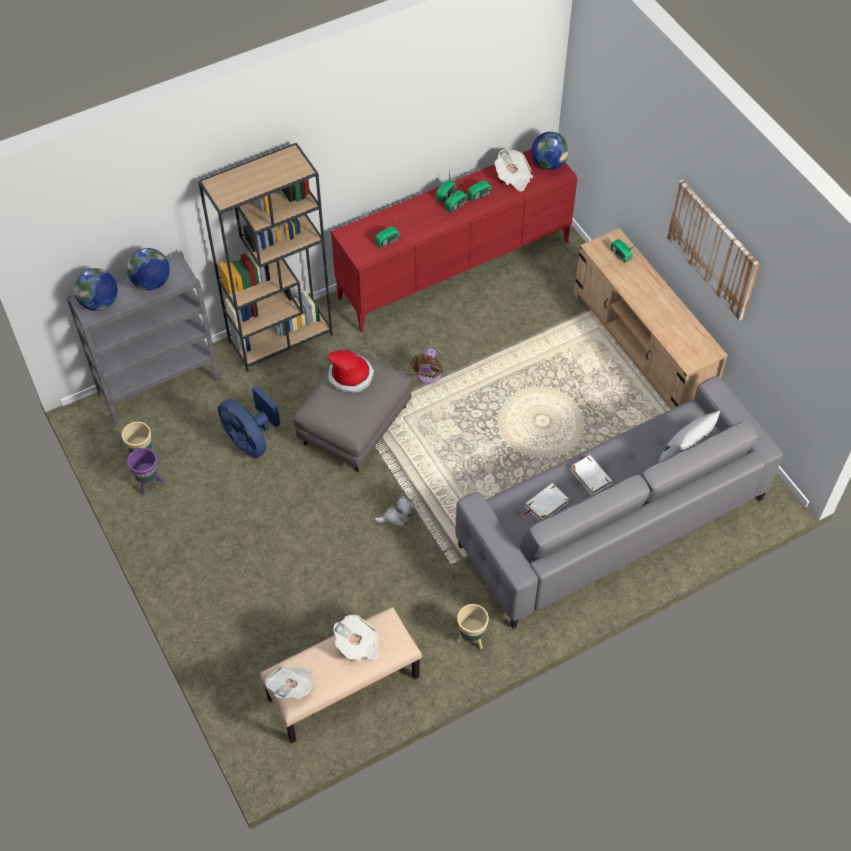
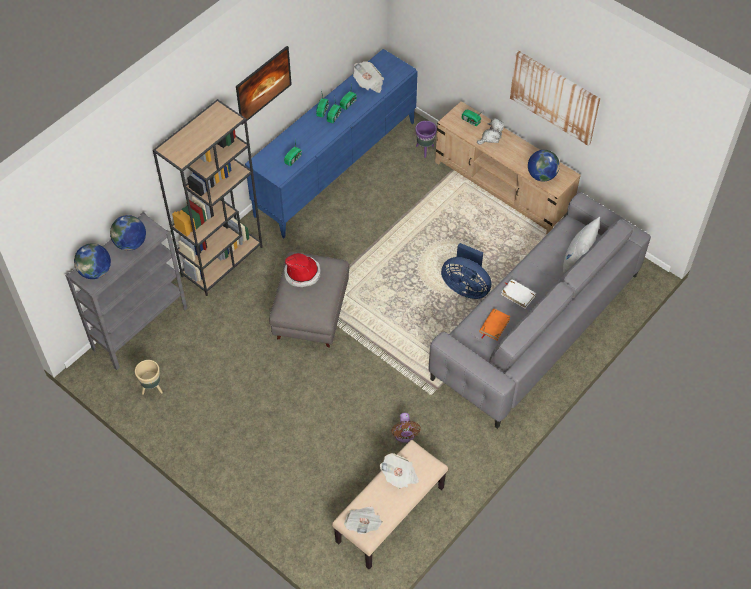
camera: 20 degrees left, 0 degrees up
purple planter [127,448,163,495] -> purple planter moved to [415,121,437,158]
blue fan [218,386,280,458] -> blue fan moved to [441,243,491,299]
red cabinet [331,149,578,332] -> blue cabinet [245,49,418,238]
plush toy [374,496,414,527] -> plush toy moved to [477,118,504,145]
brown fan [411,348,442,384] -> brown fan moved to [391,413,421,443]
beige planter [457,604,489,649] -> none
white book [524,483,569,521] -> orange book [480,308,511,340]
globe [531,132,569,170] -> globe moved to [528,150,560,182]
none -> picture [236,46,292,125]

